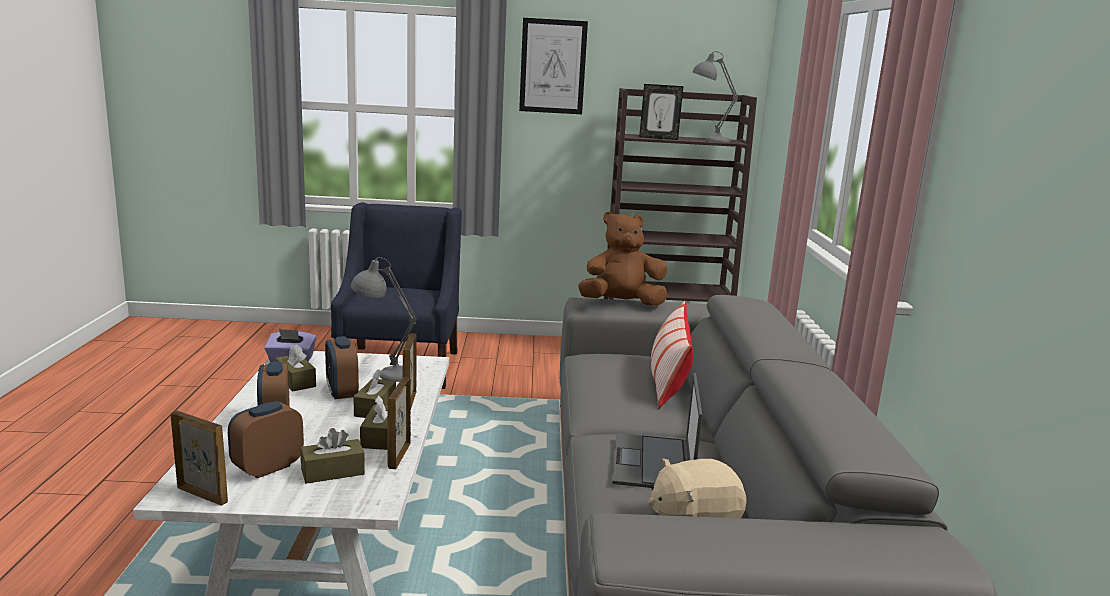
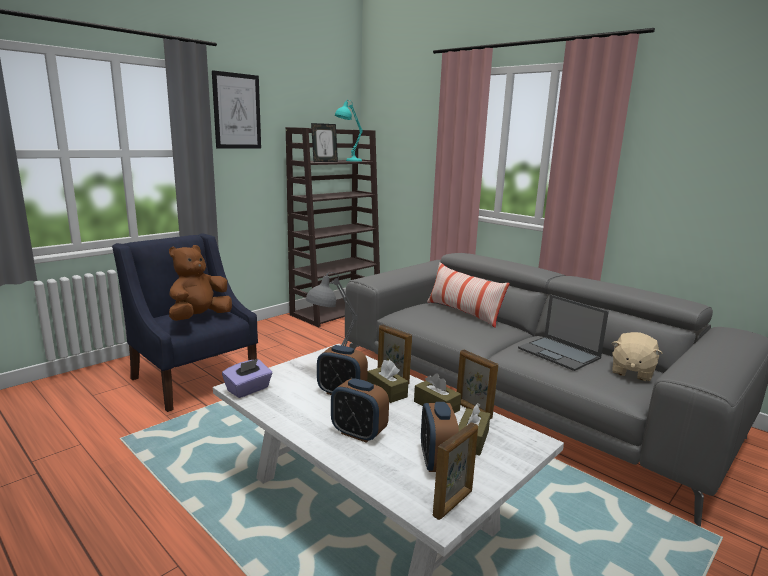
camera: 45 degrees left, 0 degrees up
picture frame [171,410,228,506] -> picture frame turned 150 degrees clockwise [433,423,478,520]
brown tissue box [276,344,316,392] -> none
brown plush toy [578,211,667,306] -> brown plush toy moved to [169,245,232,321]
grey table lamp [692,51,738,143] -> turquoise table lamp [335,100,363,162]

